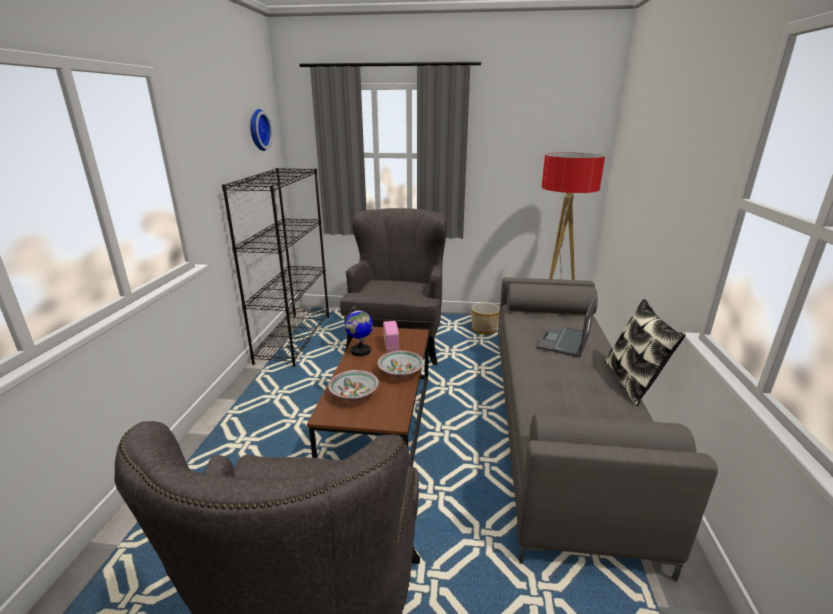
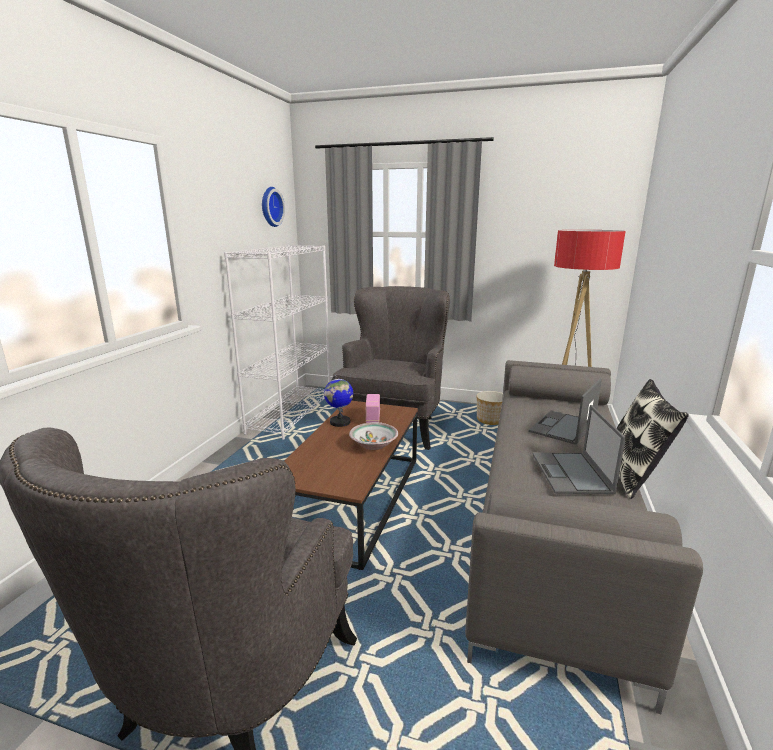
camera: 10 degrees right, 5 degrees down
black bookcase [222,168,329,367] -> white bookcase [224,245,331,440]
bowl [328,370,379,402] -> none
none -> laptop [533,405,626,494]

